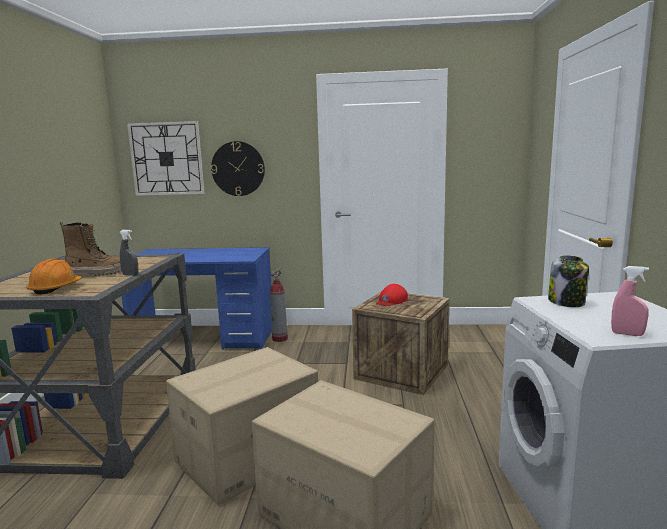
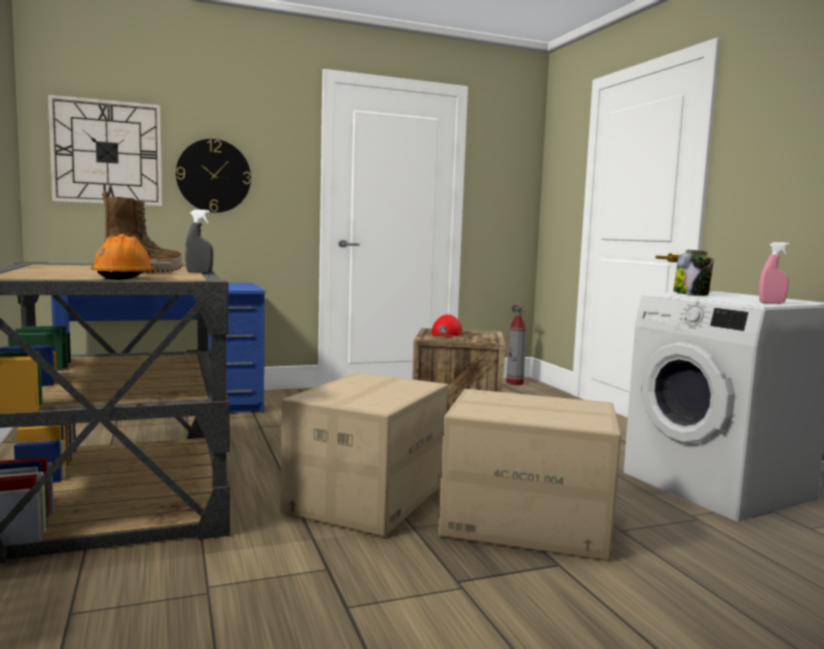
camera: 25 degrees left, 5 degrees down
fire extinguisher [270,268,288,342] -> fire extinguisher moved to [506,303,526,385]

